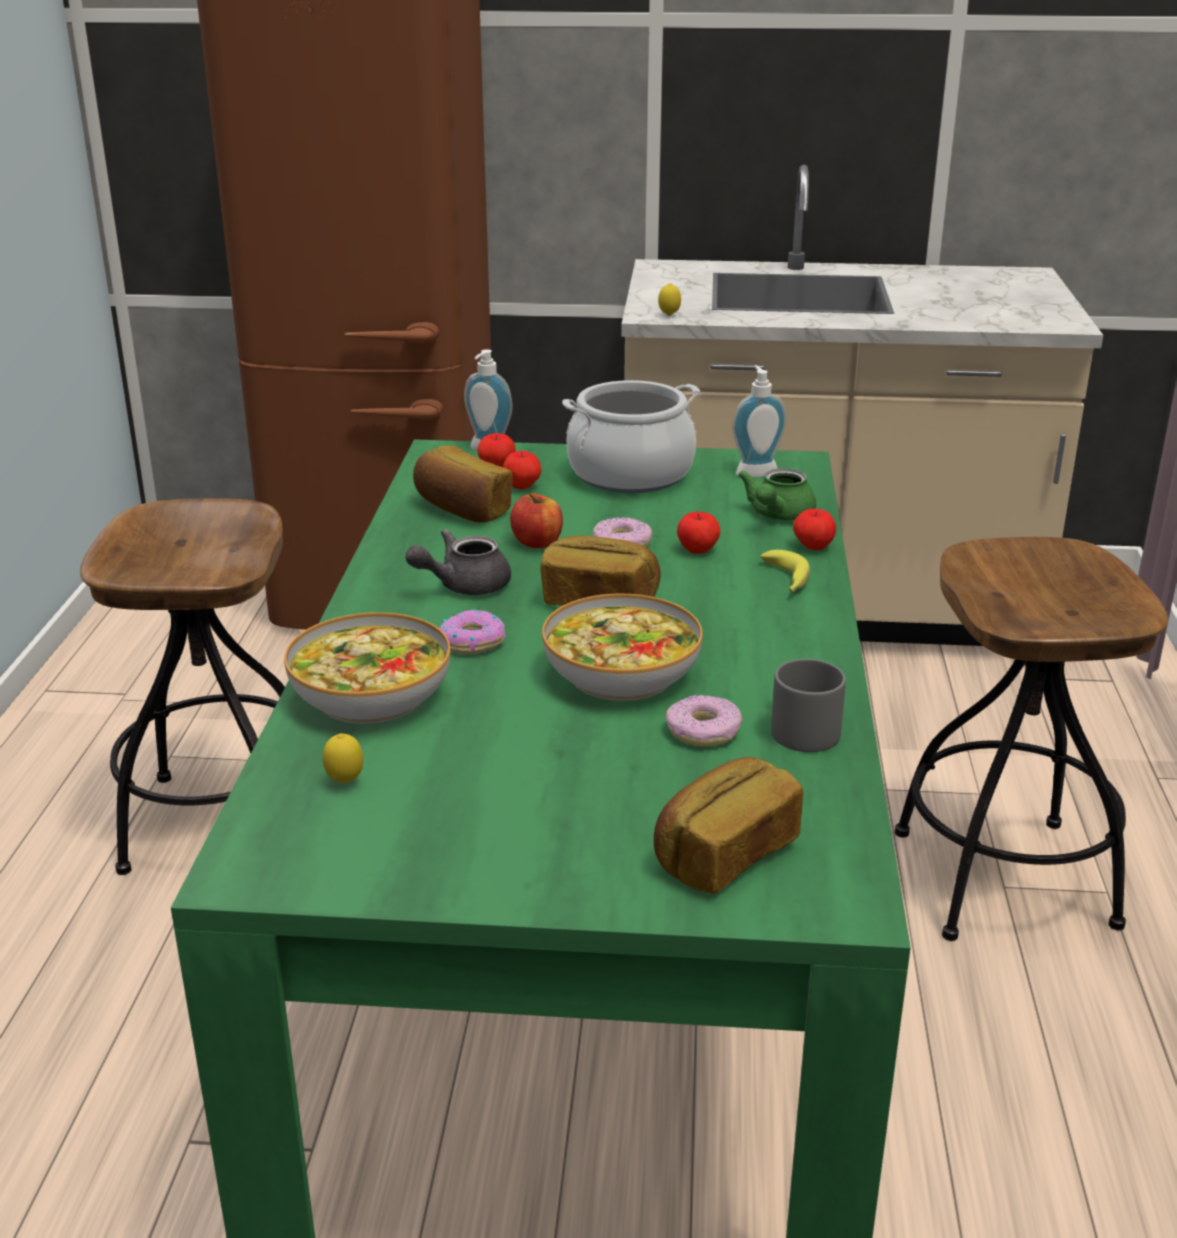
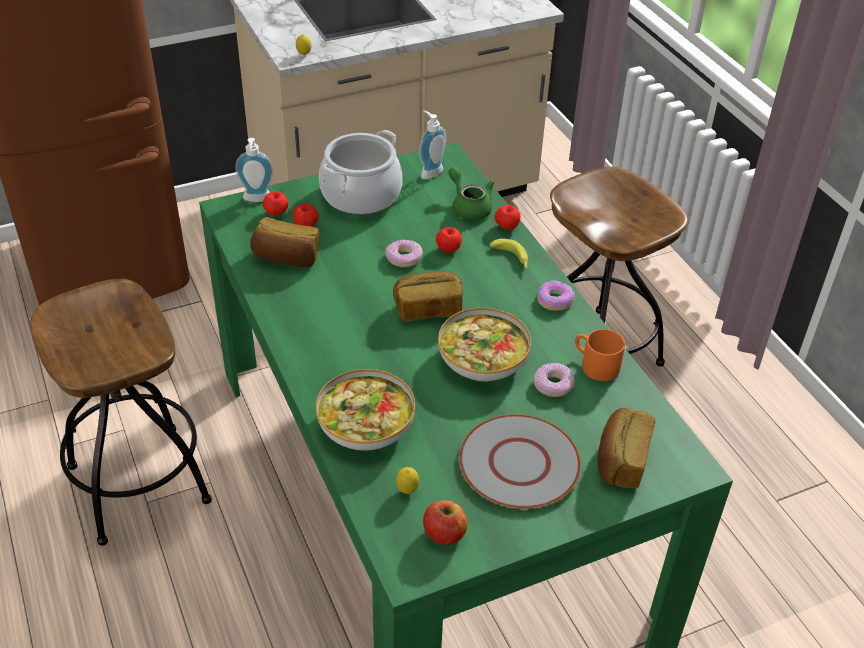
camera: 30 degrees left, 15 degrees up
grey teapot [405,529,511,595] -> none
donut [439,609,506,654] -> donut moved to [537,280,575,311]
apple [510,493,563,548] -> apple moved to [423,500,468,545]
green teapot [738,468,816,520] -> green teapot turned 150 degrees clockwise [448,167,494,220]
grey mug [771,659,846,752] -> orange mug [575,329,625,381]
none -> grey plate [459,414,581,509]

